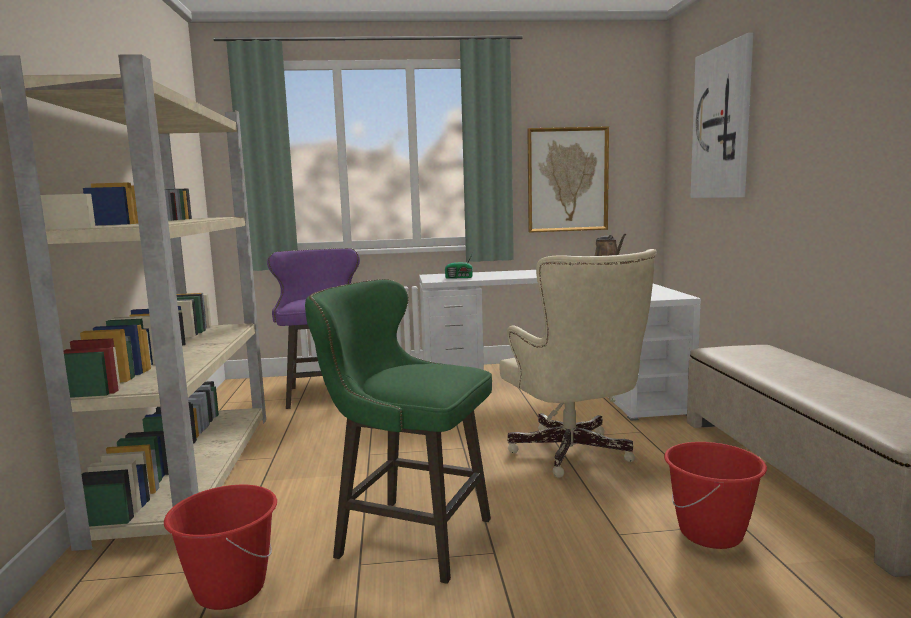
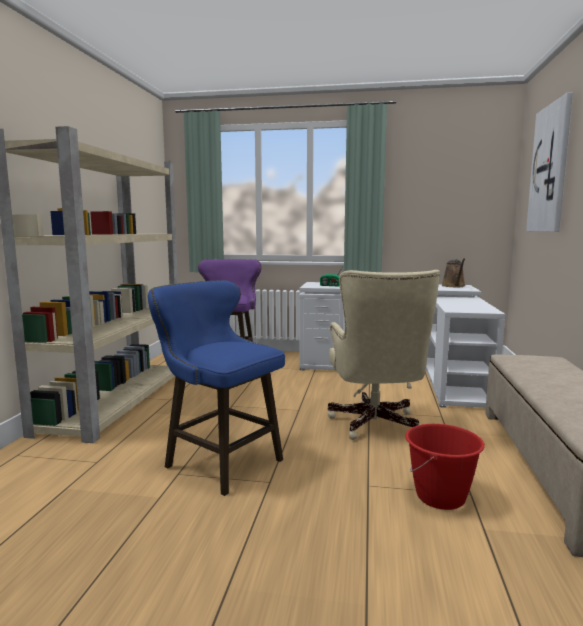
camera: 15 degrees right, 0 degrees up
red bucket [164,485,277,610] -> none
green stool [305,279,492,584] -> blue stool [148,280,285,496]
picture [527,126,609,233] -> none

